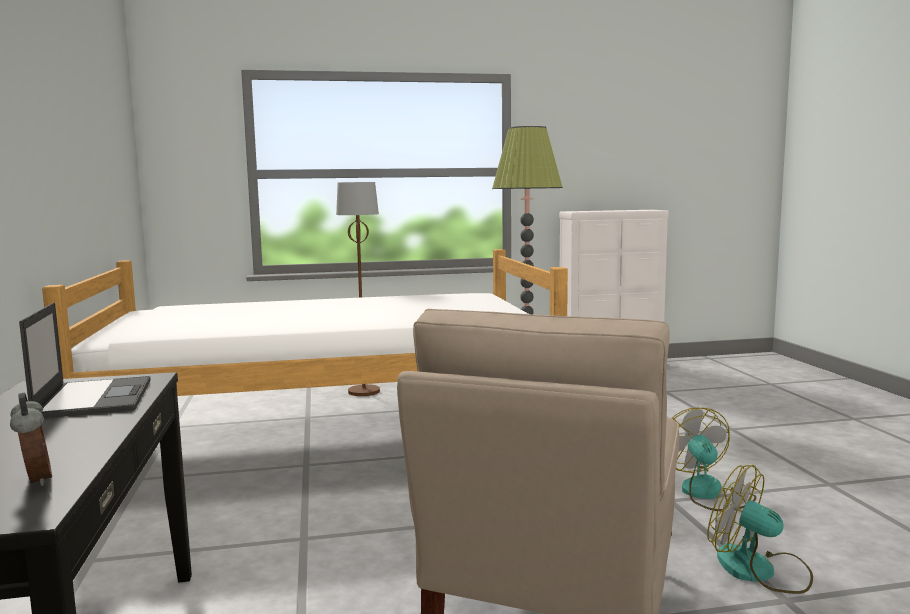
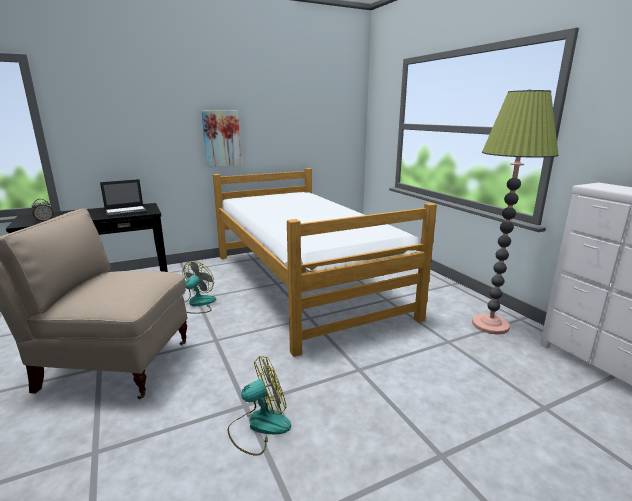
camera: 75 degrees right, 10 degrees up
brown floor lamp [336,182,380,396] -> none
fan [707,465,813,594] -> fan moved to [183,261,216,314]
none -> picture [201,110,242,167]

